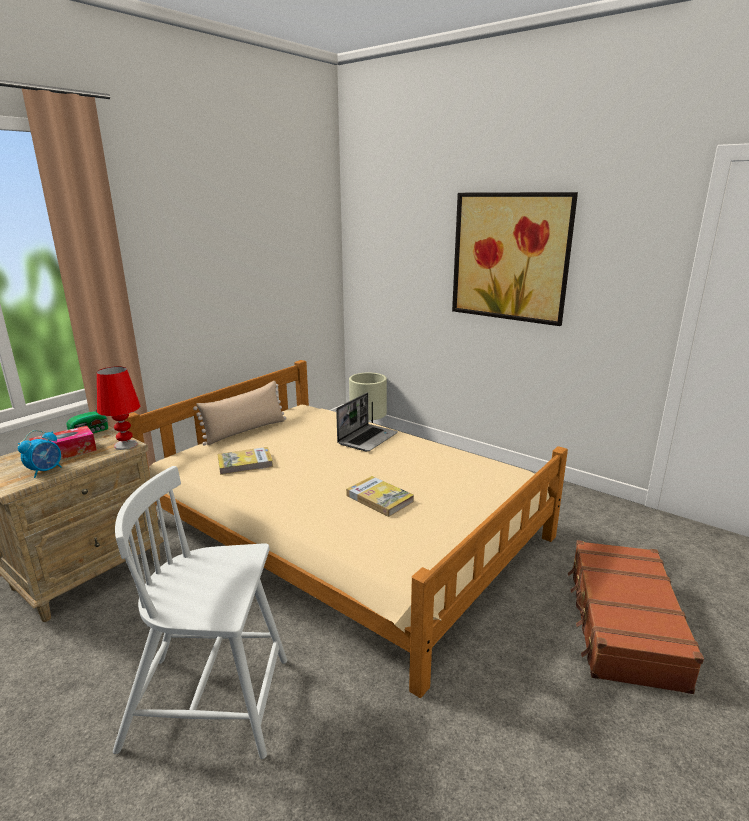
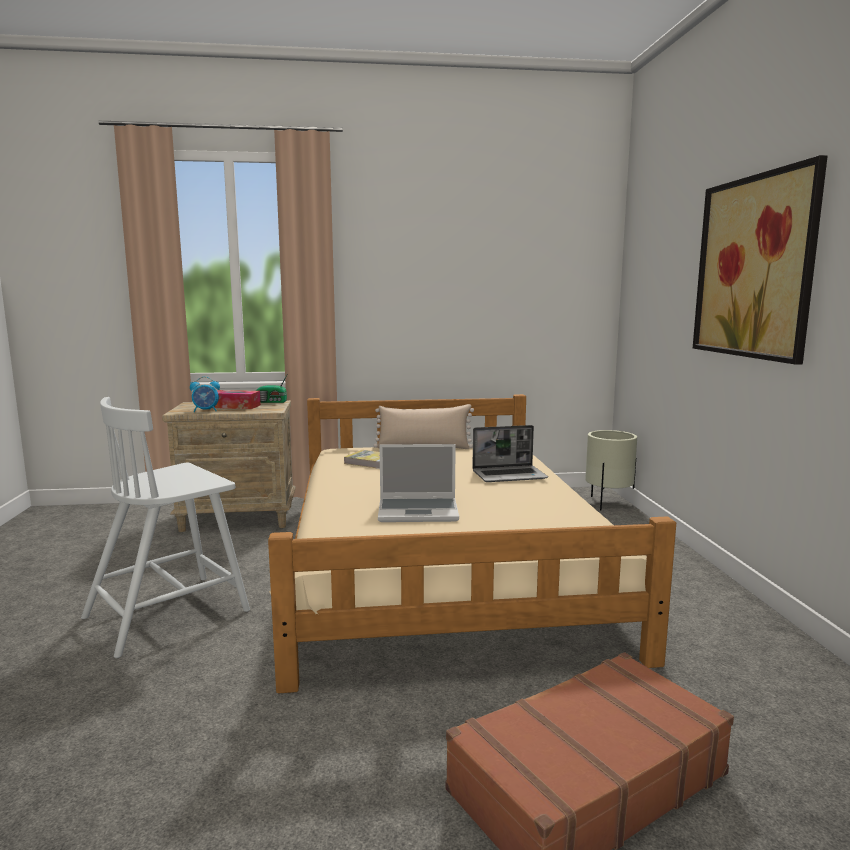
camera: 45 degrees right, 10 degrees down
red table lamp [97,366,140,450] -> none
white chair [113,466,287,759] -> white chair turned 90 degrees counterclockwise [81,397,250,658]
book [346,476,414,517] -> laptop [378,444,459,522]

